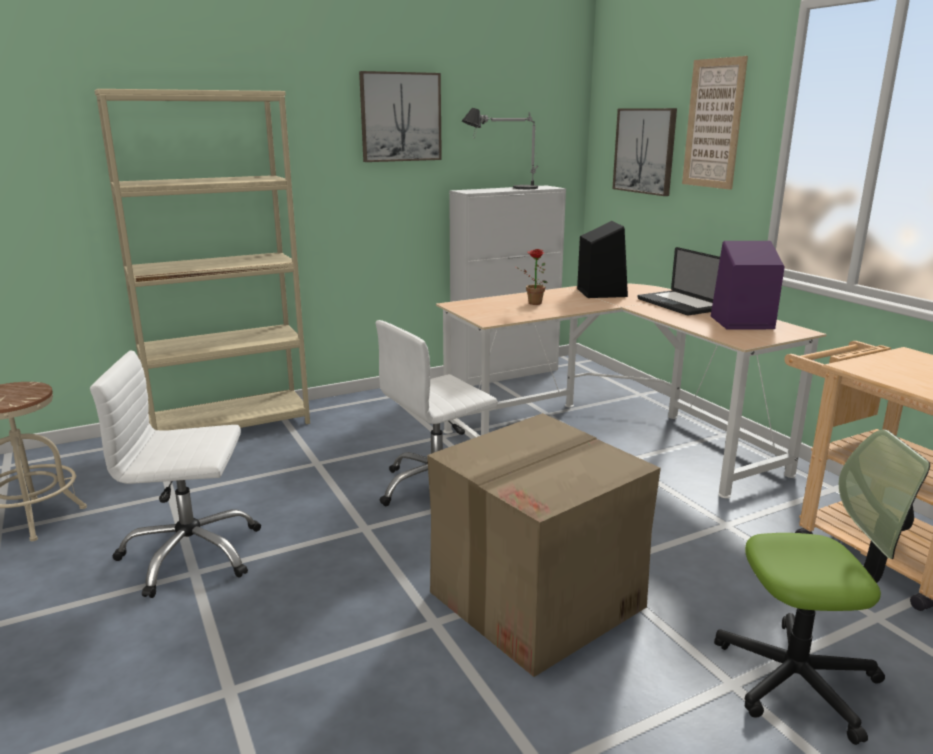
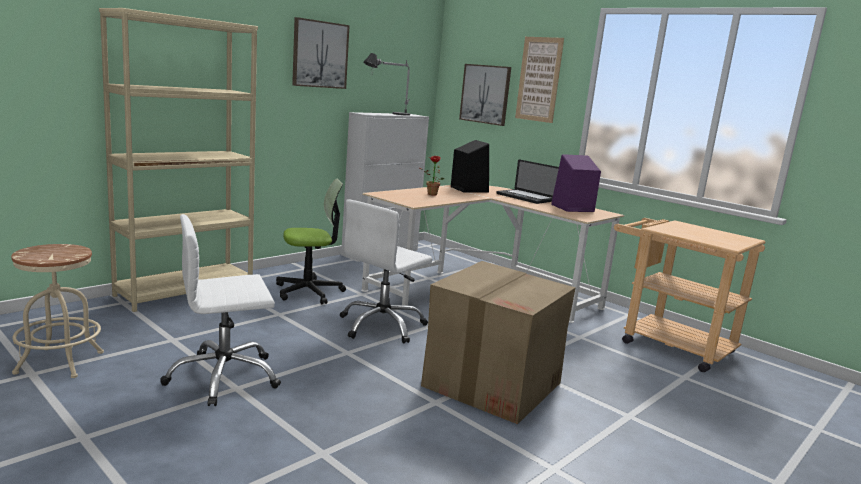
camera: 20 degrees left, 5 degrees down
office chair [714,430,930,745] -> office chair moved to [276,178,346,304]

